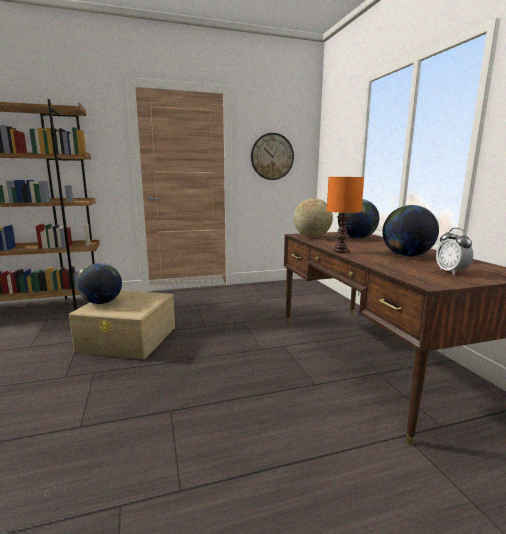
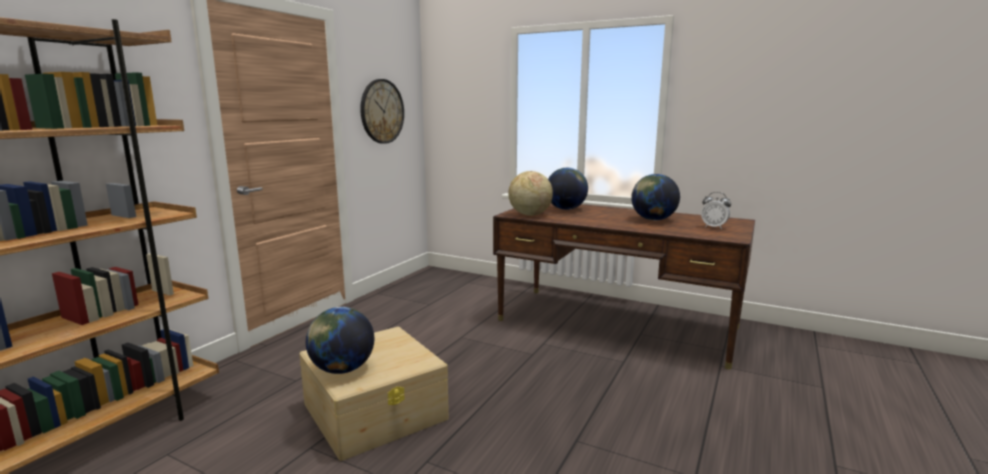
camera: 45 degrees left, 0 degrees up
orange table lamp [327,177,364,253] -> none

